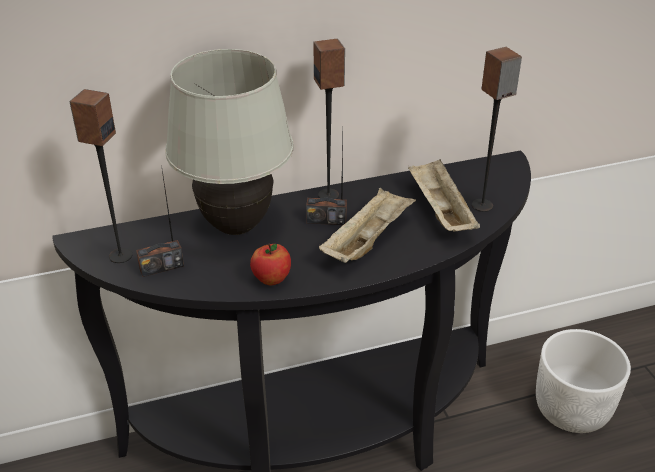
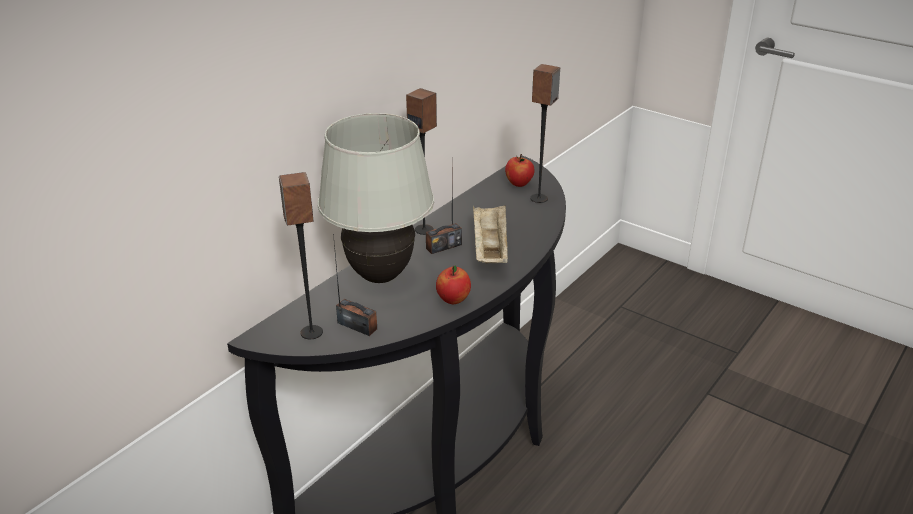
camera: 35 degrees left, 5 degrees down
radio [136,165,184,277] -> radio turned 90 degrees counterclockwise [333,234,377,336]
beige tray [408,159,480,232] -> none
white planter [536,329,631,433] -> none
none -> apple [505,154,535,187]

